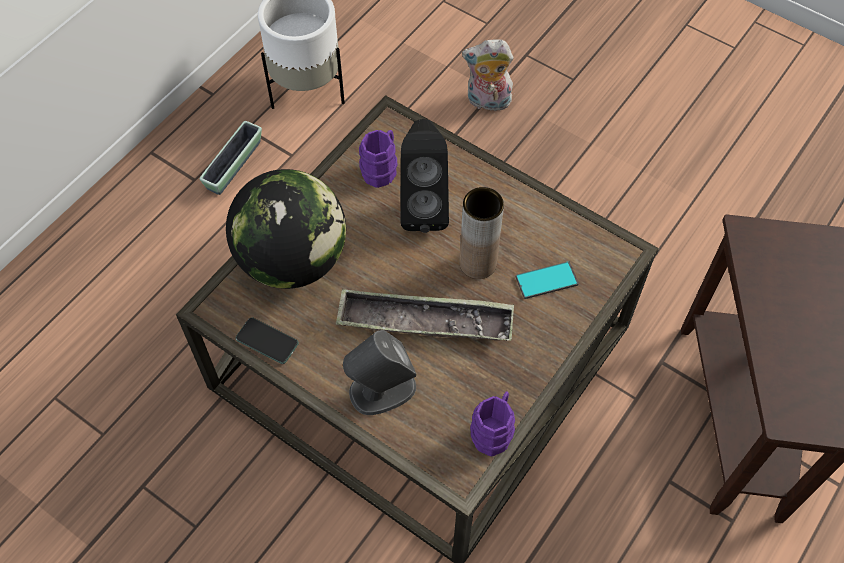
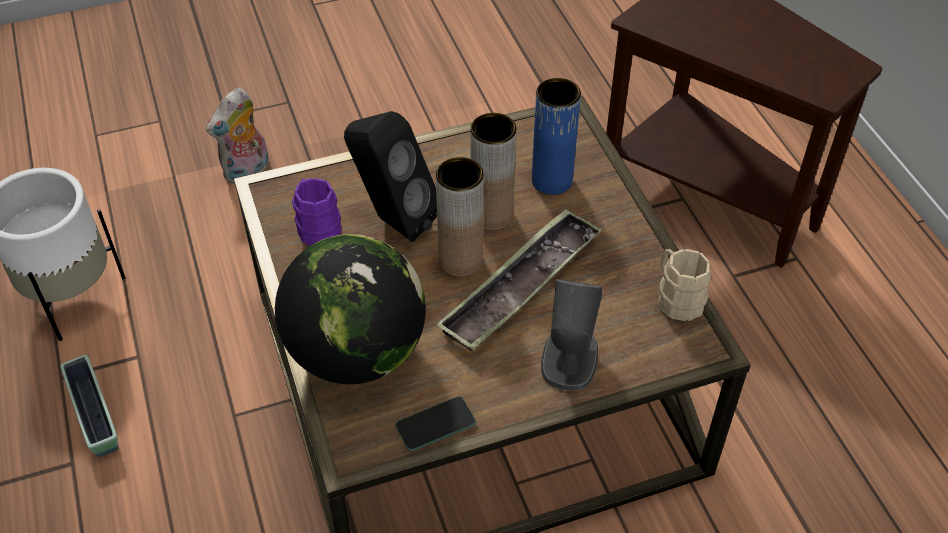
camera: 55 degrees left, 10 degrees down
purple mug [470,392,515,456] -> beige mug [658,249,711,321]
phone [516,261,579,299] -> blue vase [532,78,581,195]
none -> brown vase [436,157,484,277]

